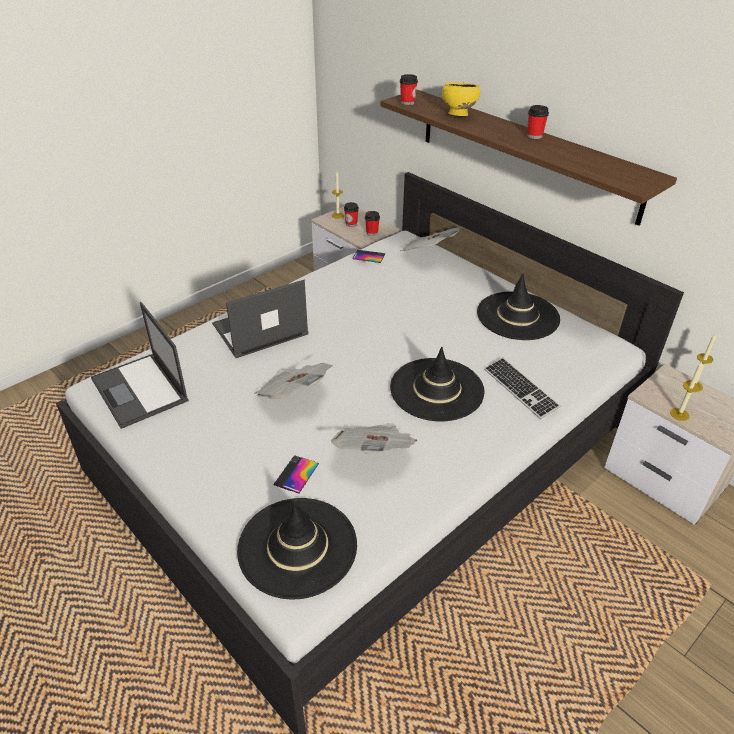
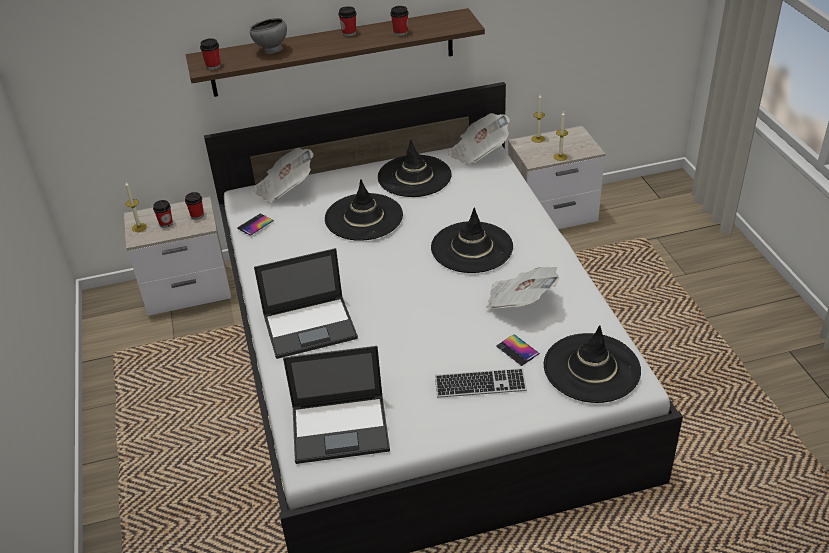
camera: 60 degrees left, 0 degrees up
laptop [212,280,309,358] -> laptop turned 105 degrees counterclockwise [254,248,358,359]
newspaper [254,363,333,399] -> newspaper moved to [448,113,510,165]
yellow bowl [442,82,480,116] -> grey bowl [250,18,287,54]
keyboard [484,358,561,419] -> keyboard moved to [435,368,527,398]
none -> black hat [325,179,403,241]
none -> cup [390,6,409,36]

